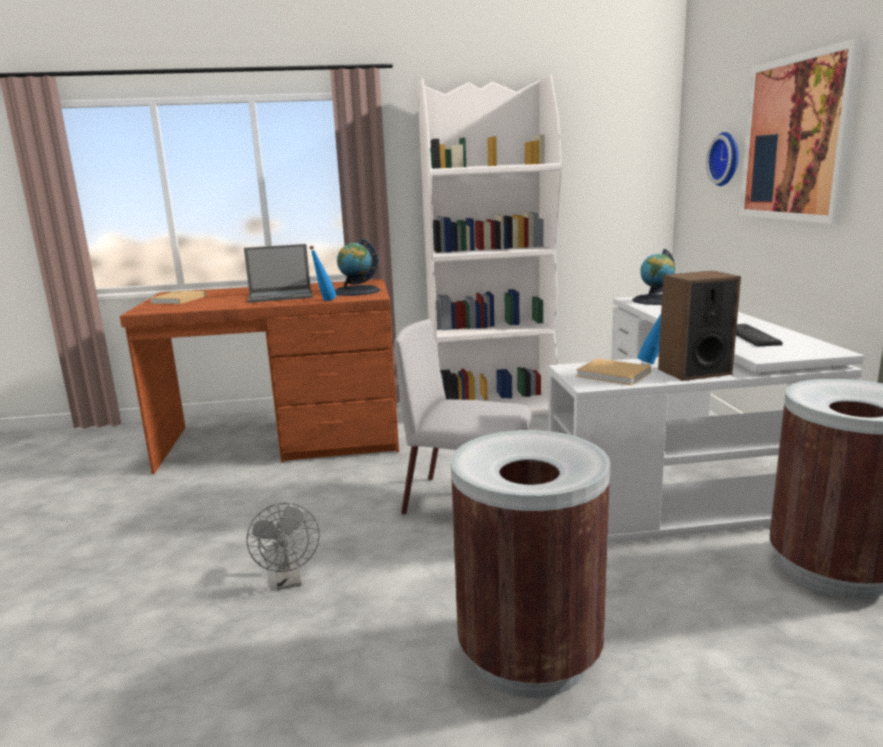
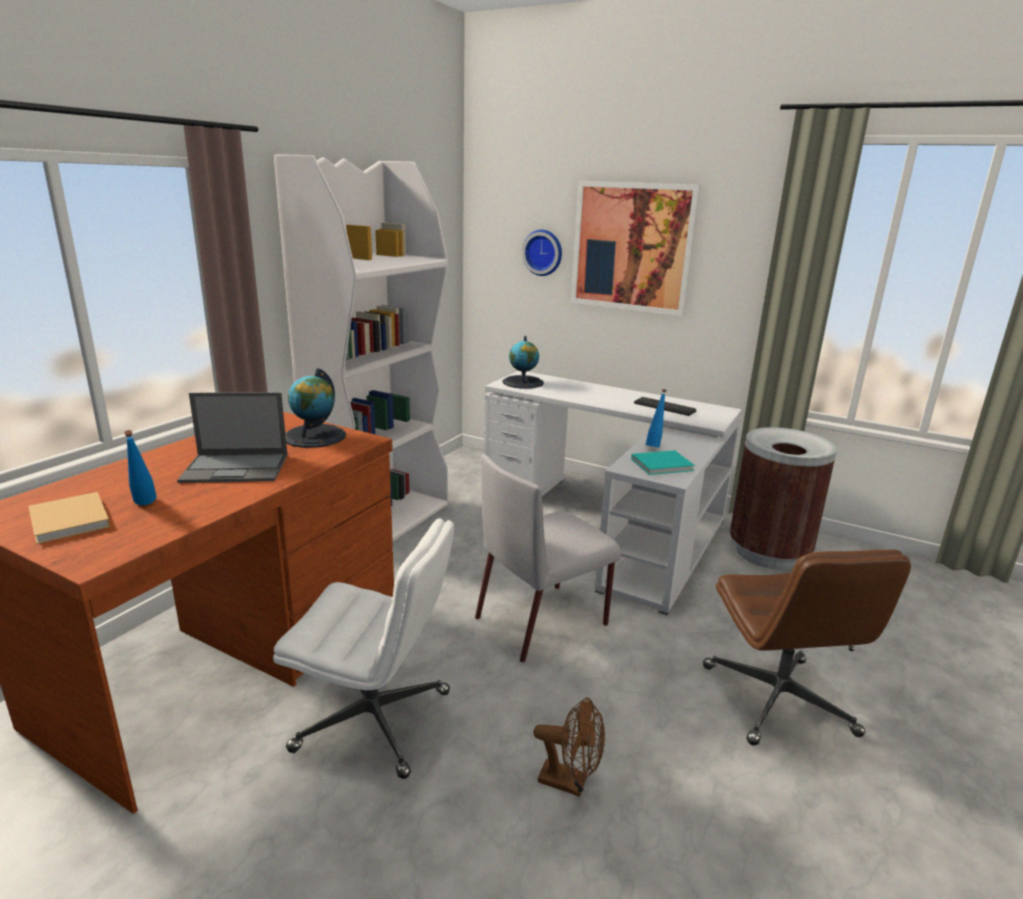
camera: 55 degrees left, 5 degrees up
laptop [244,244,313,303] -> laptop turned 60 degrees clockwise [177,392,288,483]
grey fan [247,503,320,590] -> brown fan [534,697,605,797]
blue bottle [309,246,337,301] -> blue bottle moved to [124,430,157,505]
brown trash can [451,430,611,698] -> brown office chair [703,549,911,745]
beige book [576,358,651,385] -> turquoise book [631,450,695,475]
speaker [658,271,741,381] -> none
none -> white office chair [273,518,454,779]

